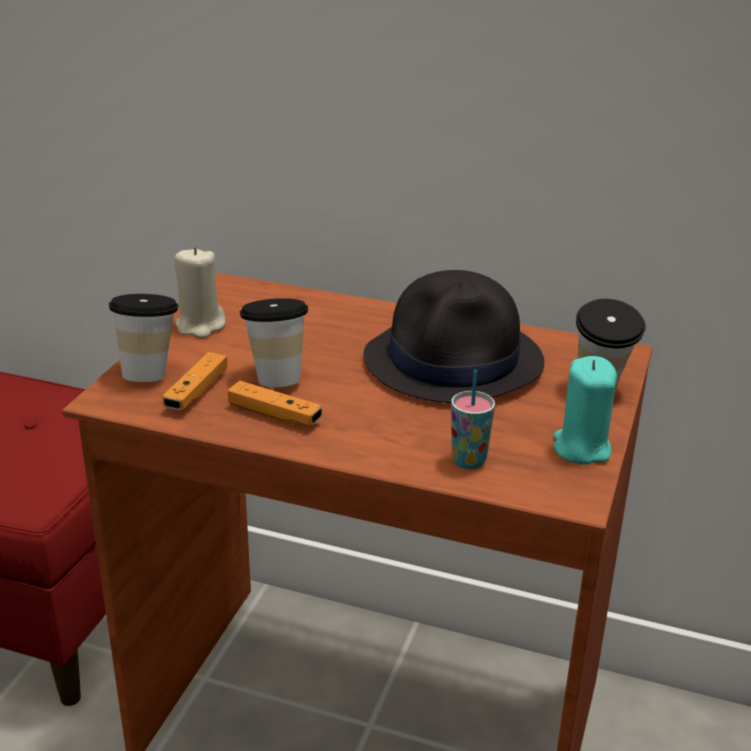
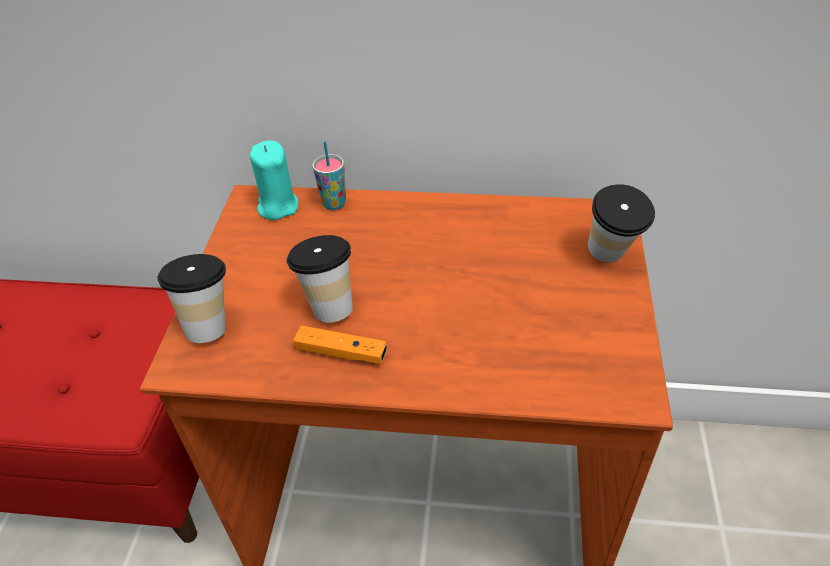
camera: 10 degrees left, 15 degrees up
orange game controller [162,352,227,411] -> none
beige candle [174,247,226,338] -> none
black hat [363,270,544,403] -> none
cup [451,370,495,469] -> cup moved to [312,141,346,210]
turquoise candle [554,356,617,465] -> turquoise candle moved to [250,141,298,220]

